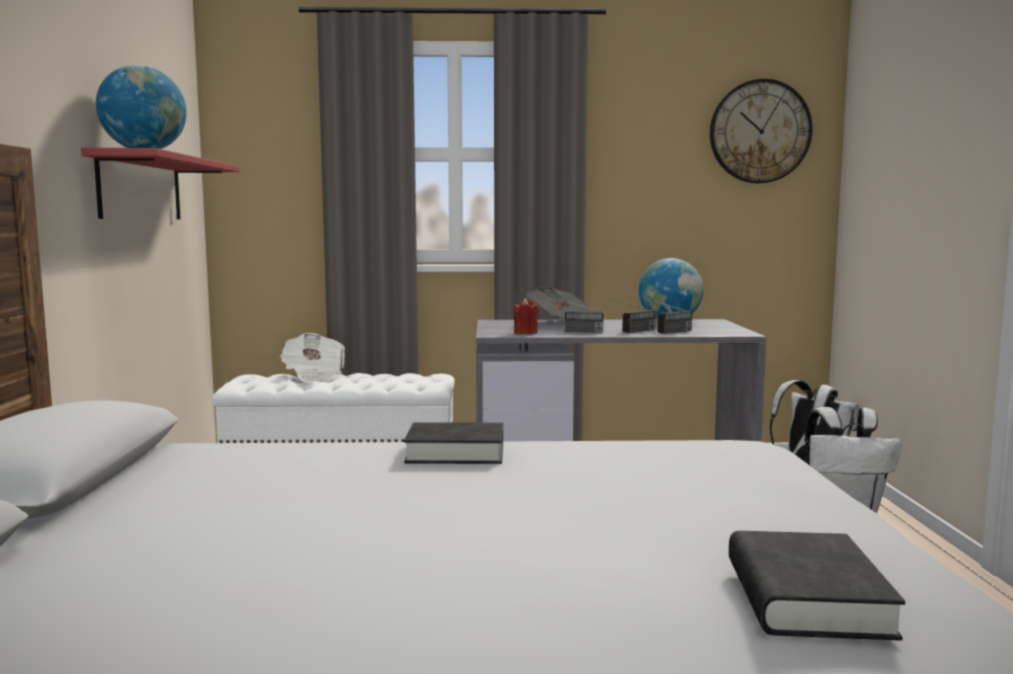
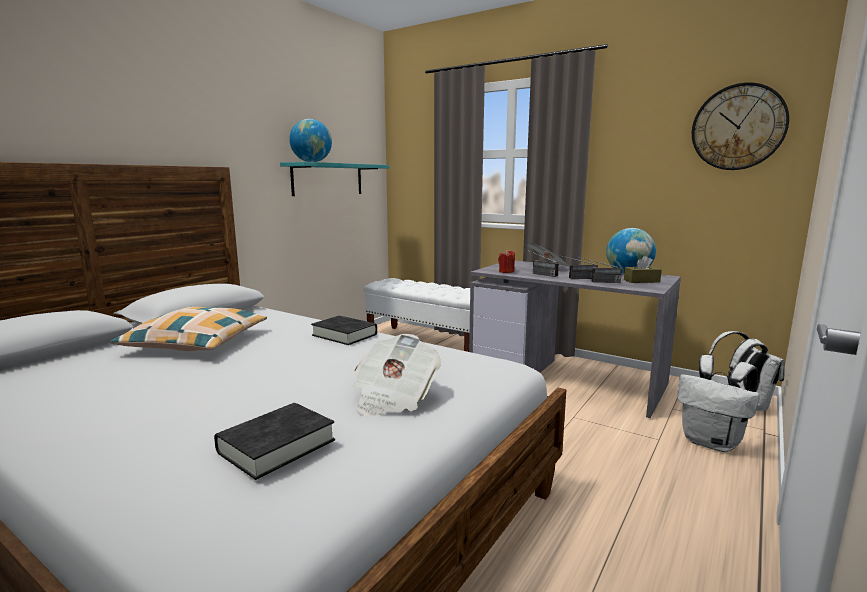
camera: 35 degrees right, 5 degrees up
red shelf [81,148,240,219] -> turquoise shelf [280,162,390,196]
newspaper [280,333,345,382] -> newspaper moved to [353,334,441,416]
none -> pillow [110,307,267,351]
none -> brown tissue box [624,256,662,283]

